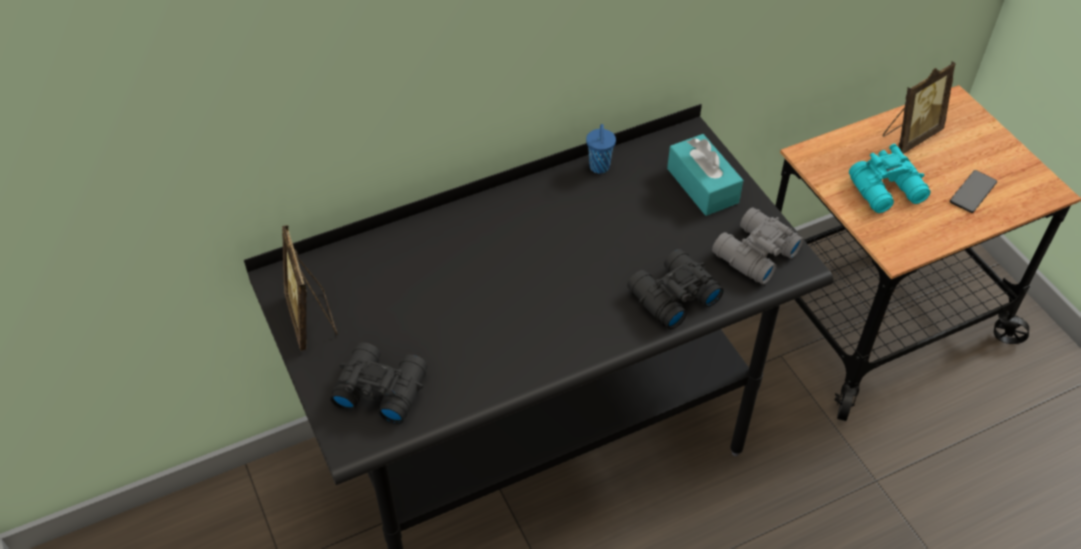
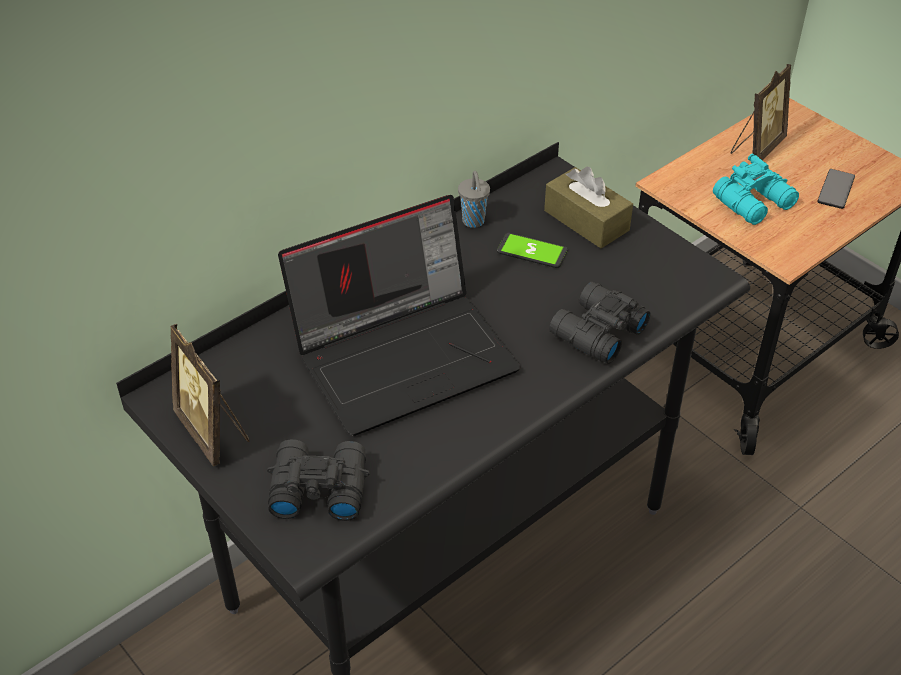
camera: 15 degrees left, 5 degrees down
blue cup [586,124,616,174] -> grey cup [458,171,490,228]
turquoise tissue box [667,134,743,216] -> brown tissue box [544,167,633,248]
grey binoculars [712,207,804,285] -> none
none -> laptop [278,195,521,436]
none -> phone [497,233,568,268]

